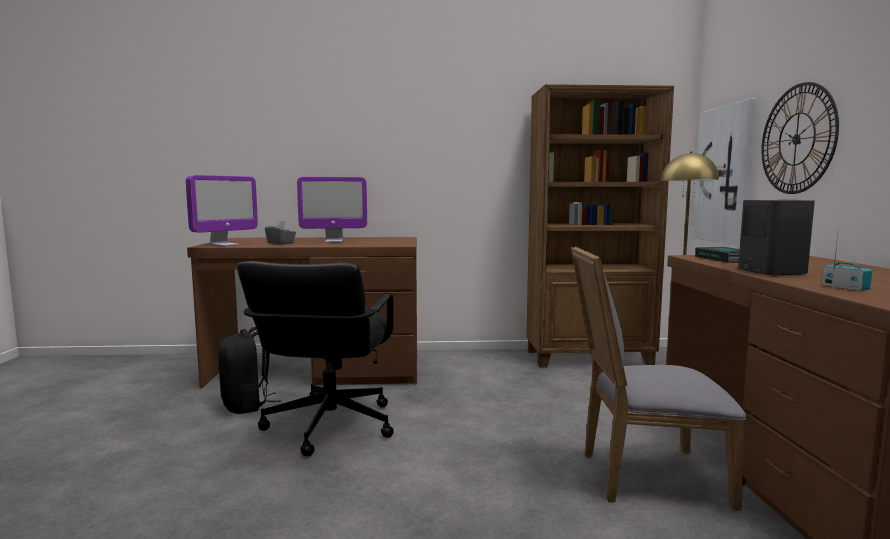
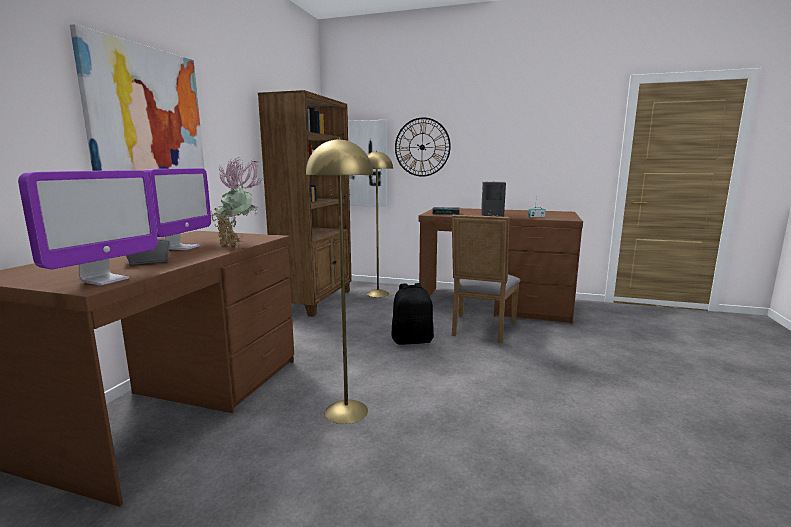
camera: 70 degrees left, 5 degrees up
monitor [186,175,258,246] -> monitor turned 60 degrees clockwise [18,170,158,285]
black backpack [218,327,281,414] -> black backpack moved to [391,283,434,345]
black office chair [237,261,394,457] -> yellow floor lamp [306,138,373,424]
none -> picture [70,24,204,171]
none -> potted plant [211,157,262,246]

